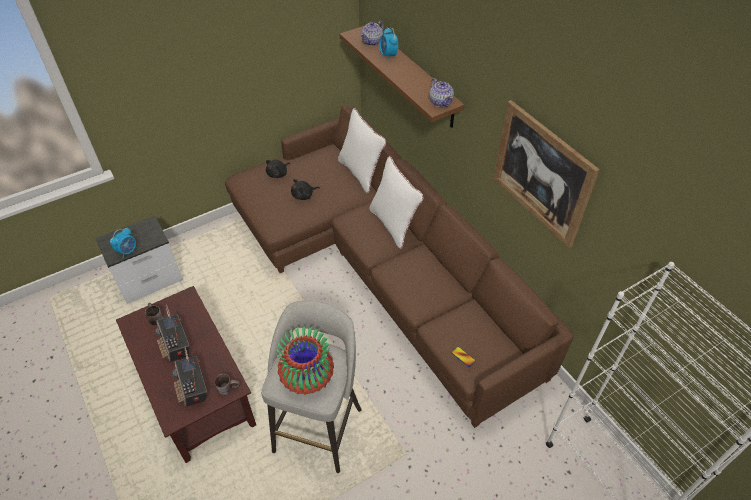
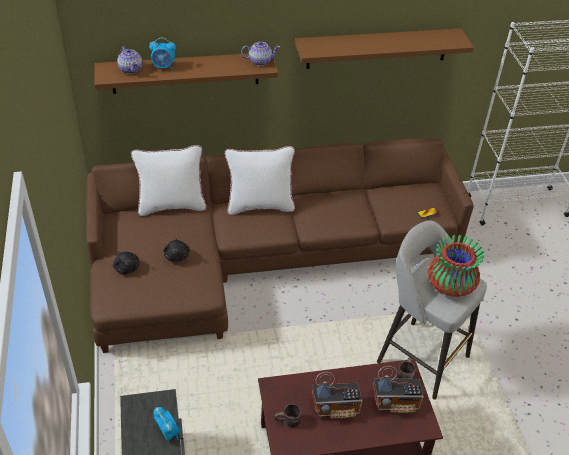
camera: 70 degrees left, 5 degrees down
picture [493,100,600,248] -> brown shelf [295,28,474,69]

